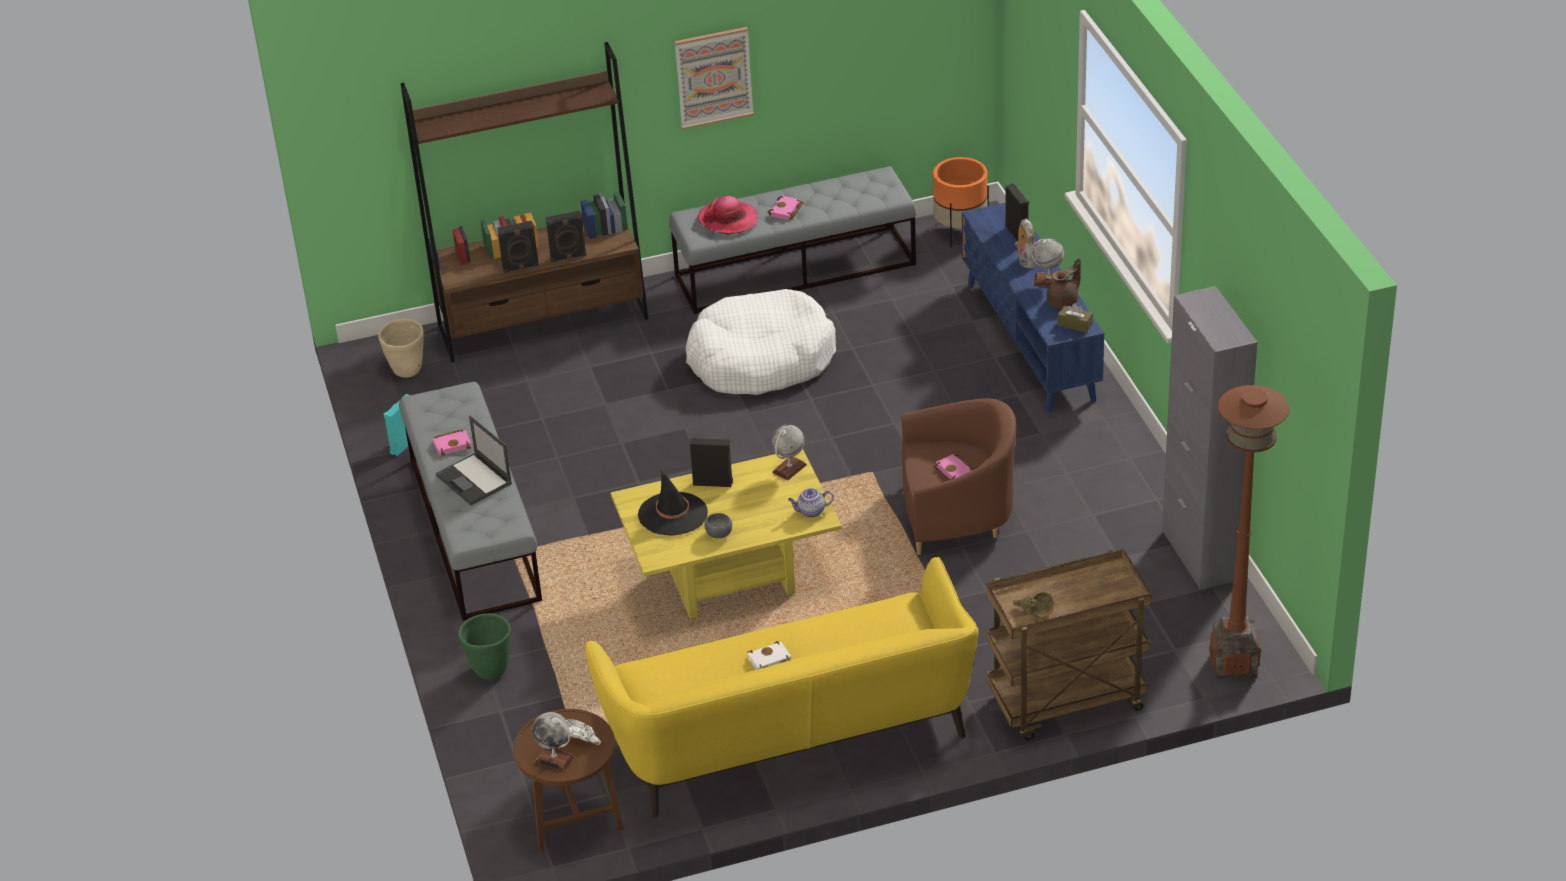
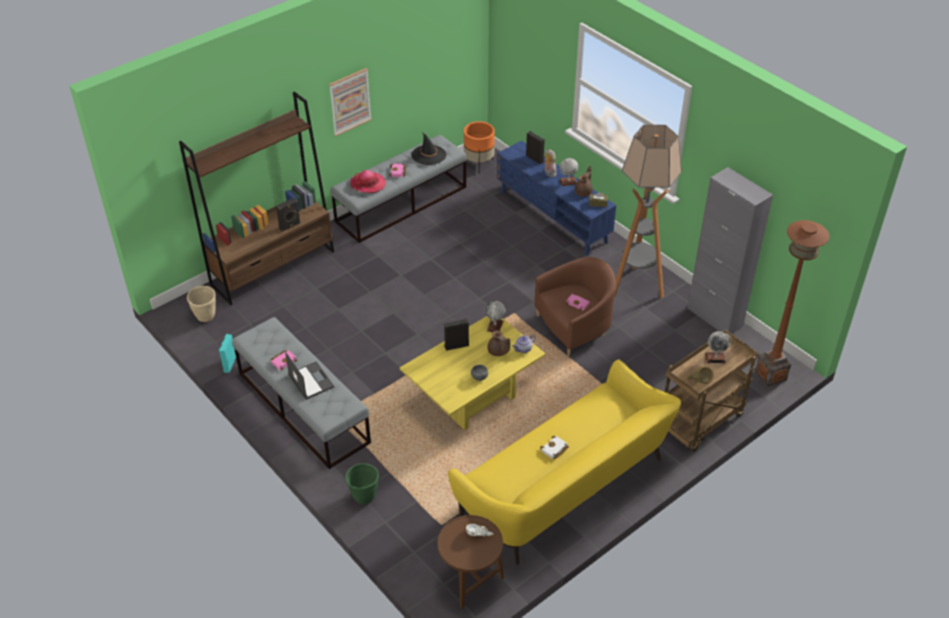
camera: 25 degrees left, 5 degrees up
laptop [435,416,512,506] -> laptop turned 150 degrees counterclockwise [285,352,334,400]
black speaker [497,221,539,273] -> none
globe [532,712,575,772] -> globe moved to [705,331,732,363]
black hat [638,469,708,536] -> black hat moved to [411,132,446,165]
white dog bed [686,289,836,395] -> none
none -> brown teapot [487,331,510,356]
none -> floor lamp [614,125,682,299]

